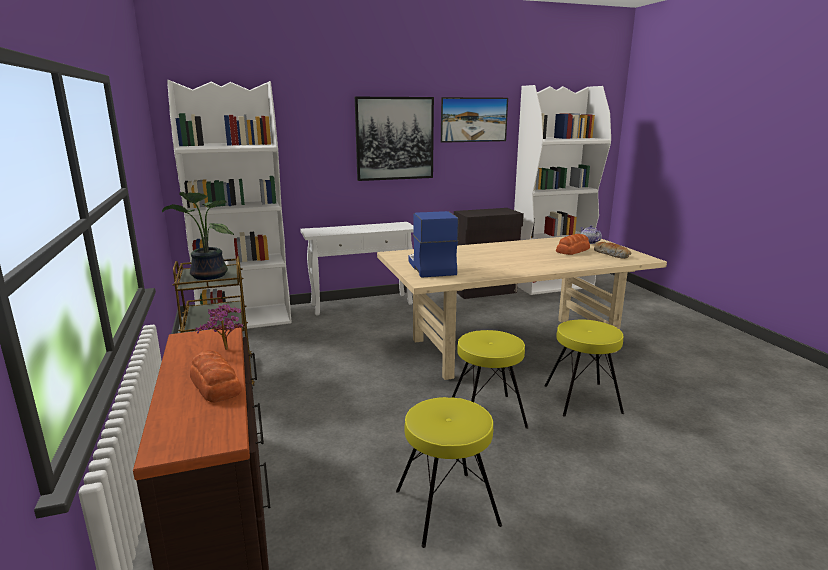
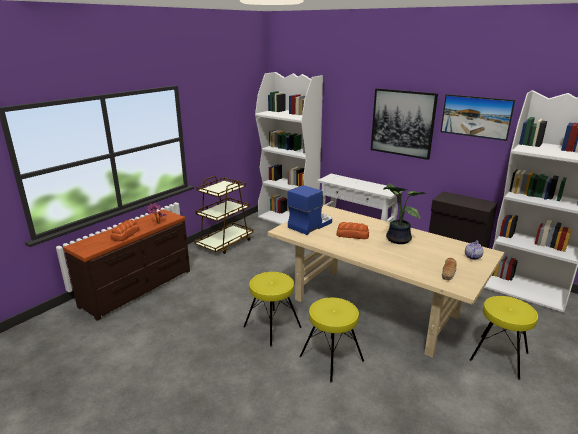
camera: 55 degrees right, 5 degrees up
potted plant [162,192,234,280] -> potted plant moved to [383,183,426,244]
yellow stool [396,397,502,548] -> yellow stool moved to [470,296,538,380]
bread [556,234,590,255] -> bread moved to [336,222,369,239]

